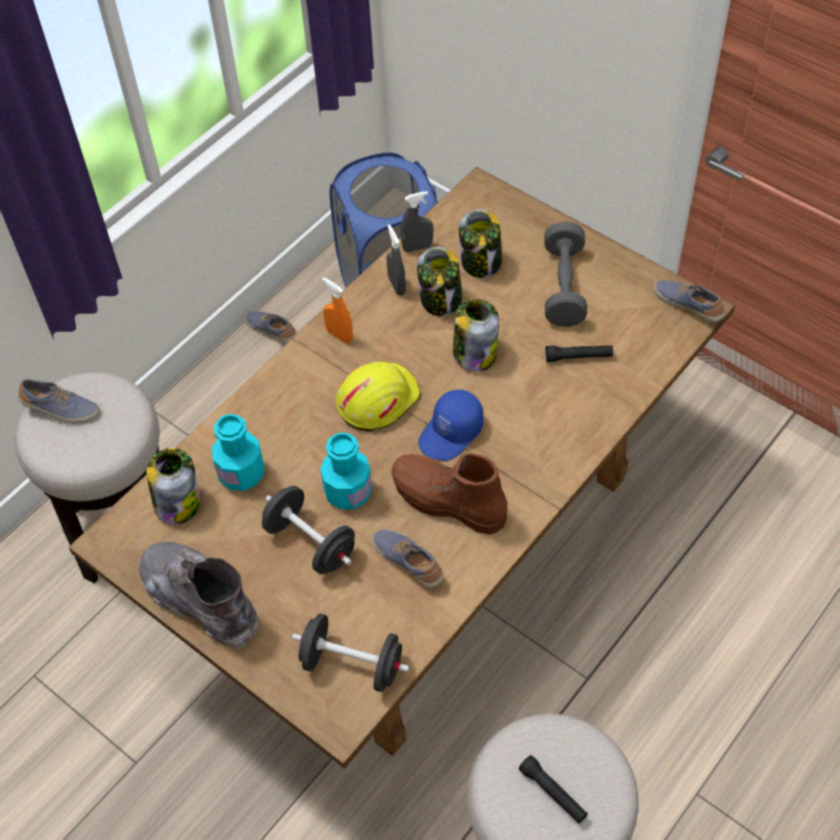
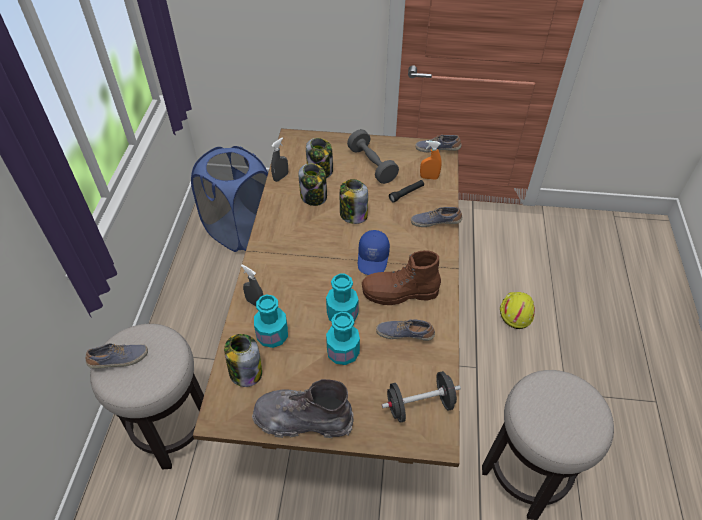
camera: 35 degrees left, 5 degrees down
shoe [244,311,297,343] -> shoe moved to [411,207,462,227]
black dumbbell [262,486,355,574] -> turquoise bottle [326,312,360,365]
orange spray bottle [322,277,353,343] -> orange spray bottle moved to [420,141,442,180]
yellow hard hat [336,361,421,431] -> yellow hard hat moved to [500,292,535,329]
grey spray bottle [386,224,406,295] -> grey spray bottle moved to [241,264,263,306]
black flashlight [519,755,588,824] -> none

